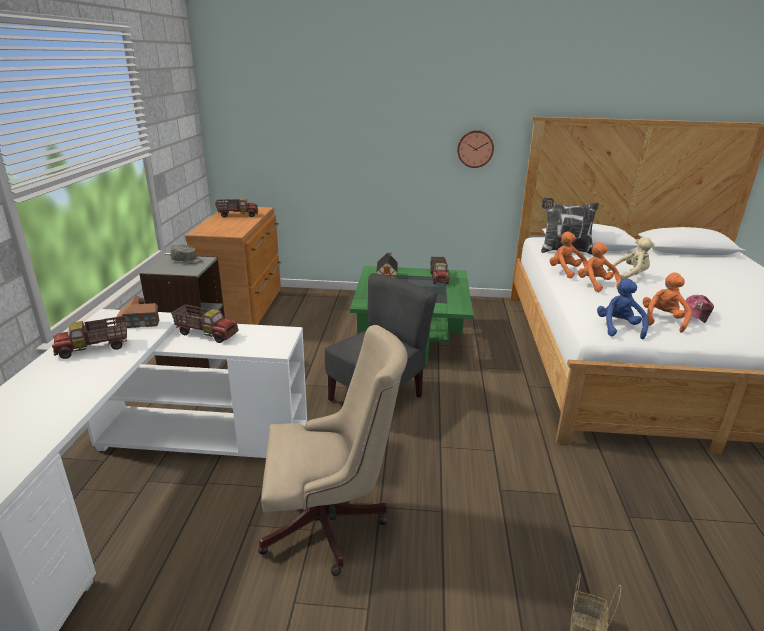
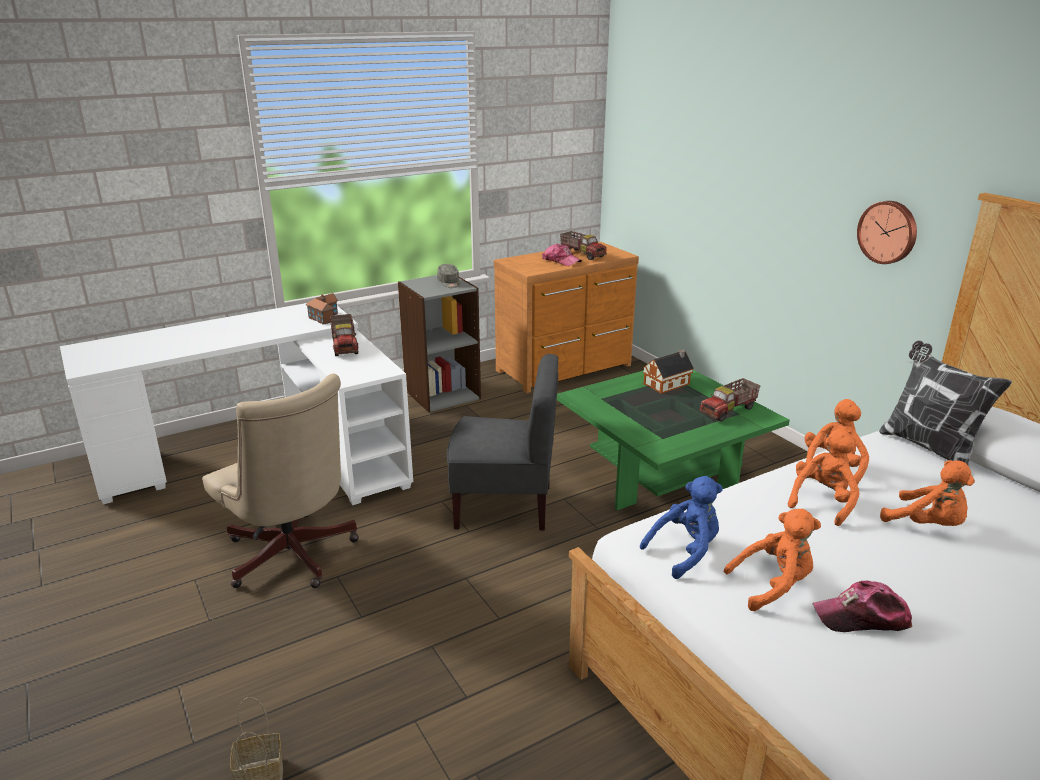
camera: 55 degrees right, 0 degrees up
toy truck [52,316,127,359] -> none
beige plush toy [607,237,655,281] -> orange plush toy [880,460,975,526]
none -> cap [542,244,582,266]

